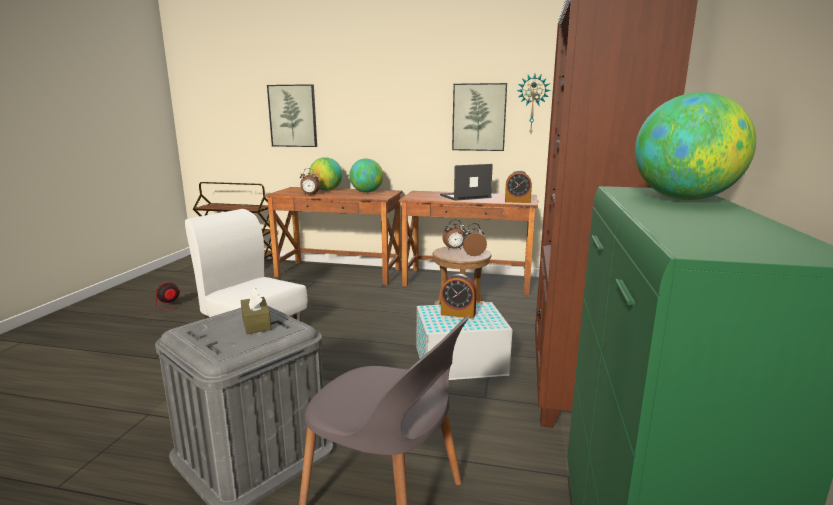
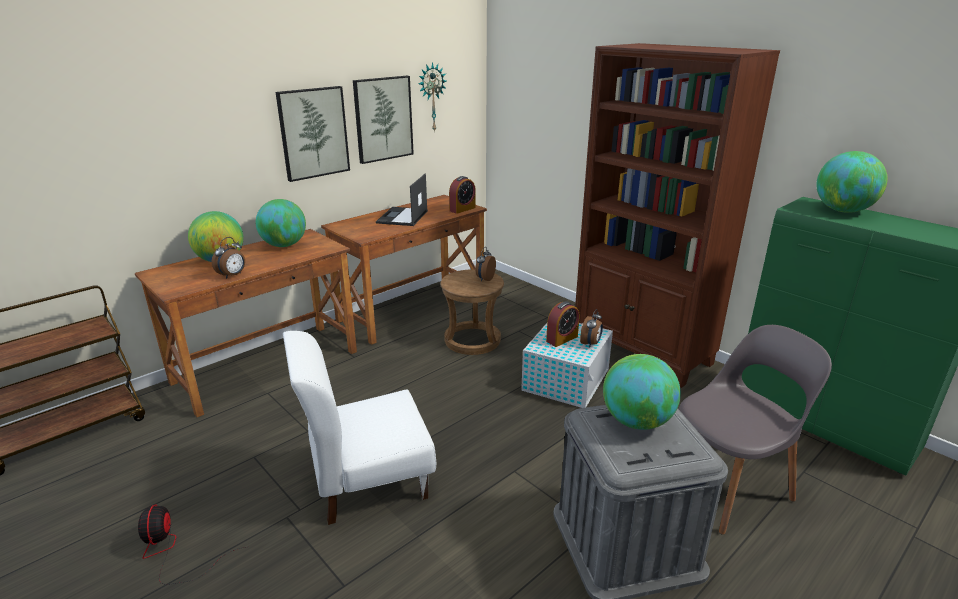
camera: 55 degrees left, 10 degrees up
brown tissue box [241,288,271,334] -> globe [603,354,681,430]
picture [267,84,317,147] -> picture moved to [276,86,350,182]
alarm clock [442,219,465,250] -> alarm clock moved to [580,309,603,348]

